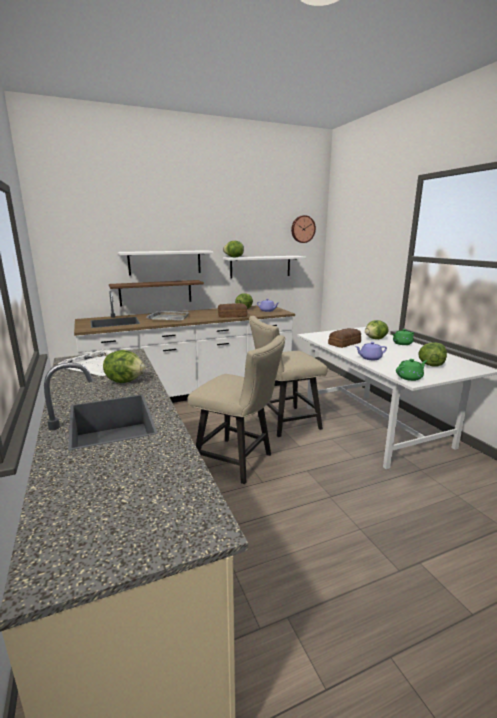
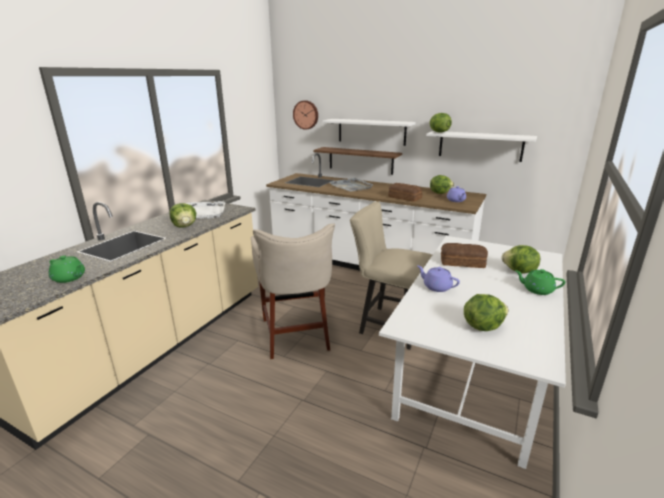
camera: 50 degrees right, 5 degrees up
beige chair [187,335,285,484] -> beige stool [251,223,335,360]
wall clock [291,215,316,243] -> wall clock moved to [293,100,318,130]
green teapot [396,359,427,381] -> green teapot moved to [49,256,85,283]

